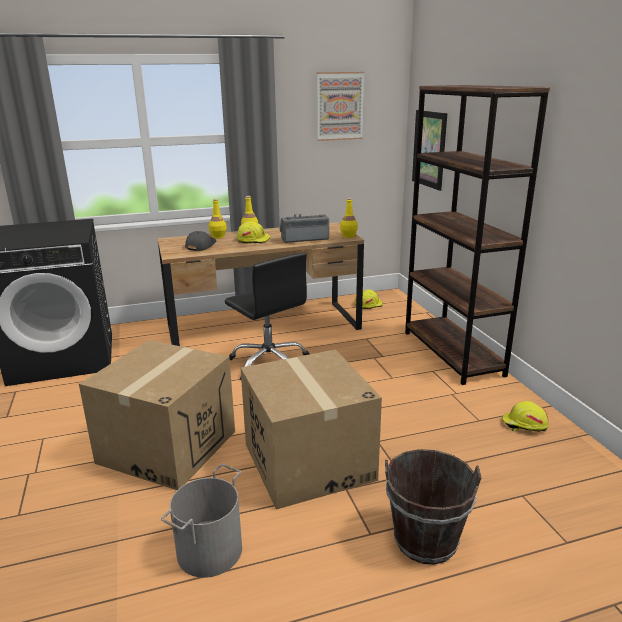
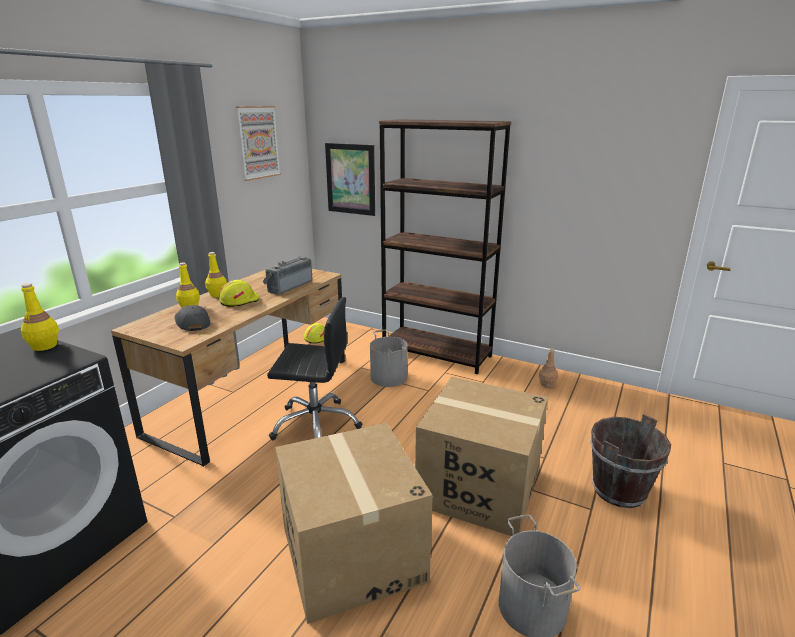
camera: 45 degrees left, 0 degrees up
yellow bottle [340,198,358,238] -> yellow bottle moved to [21,283,59,351]
yellow hard hat [502,401,549,432] -> brown bottle [539,348,558,388]
none -> grey bucket [370,330,407,387]

